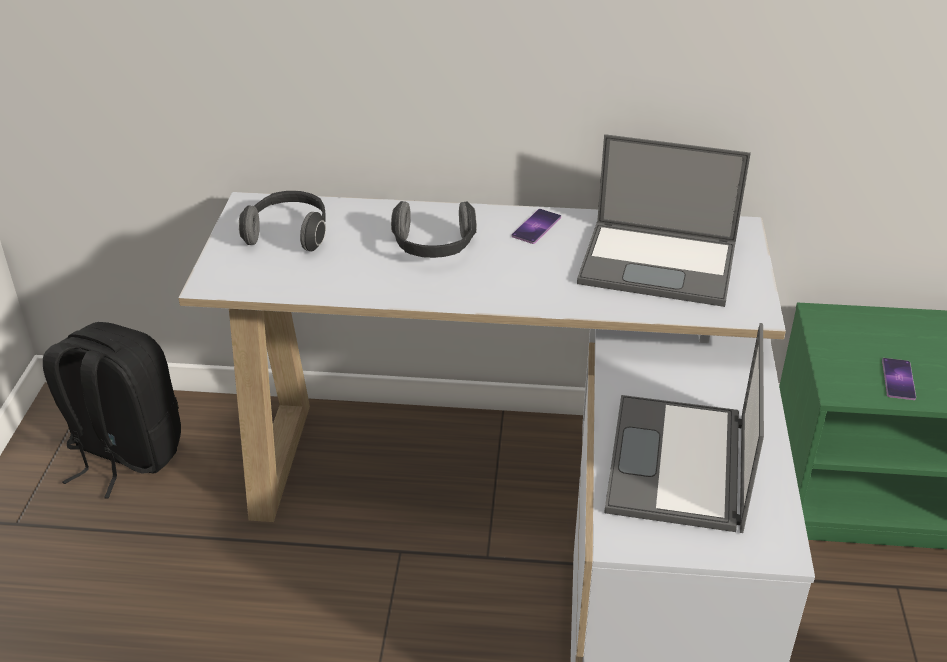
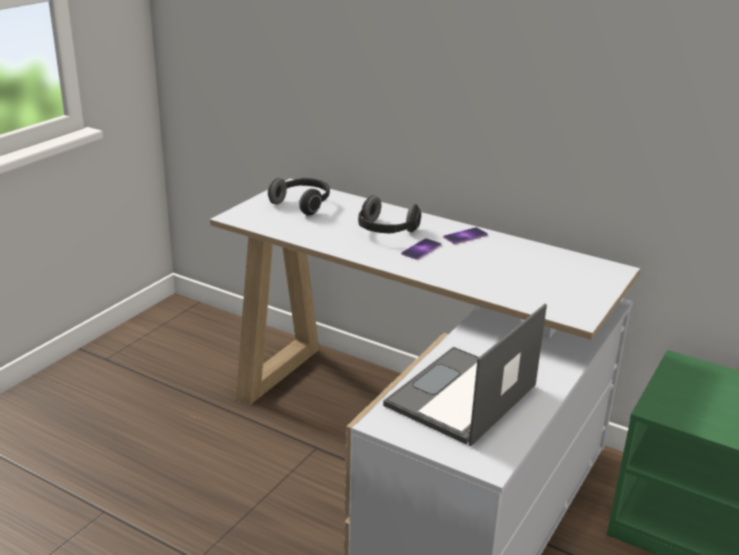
camera: 25 degrees right, 10 degrees down
black backpack [43,322,181,499] -> none
laptop [577,134,751,307] -> none
phone [882,358,916,400] -> phone moved to [401,238,442,260]

